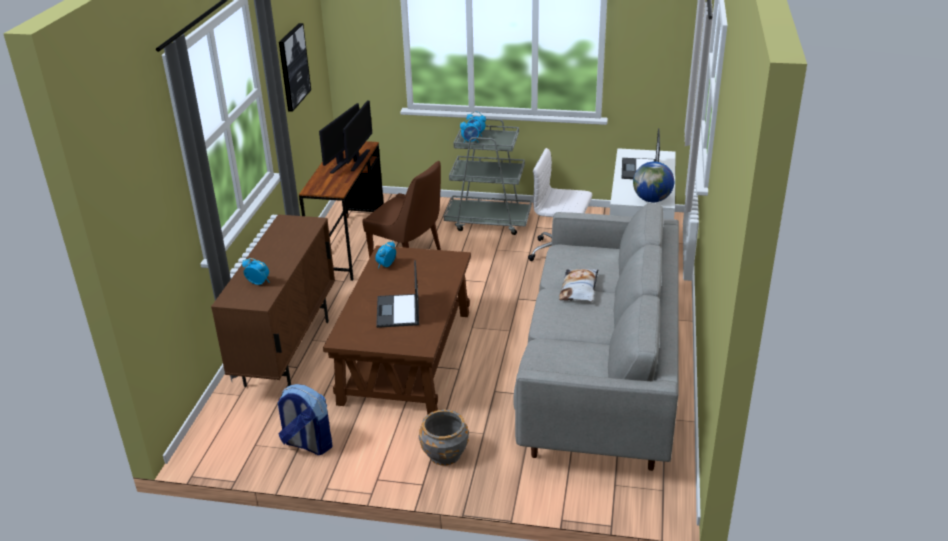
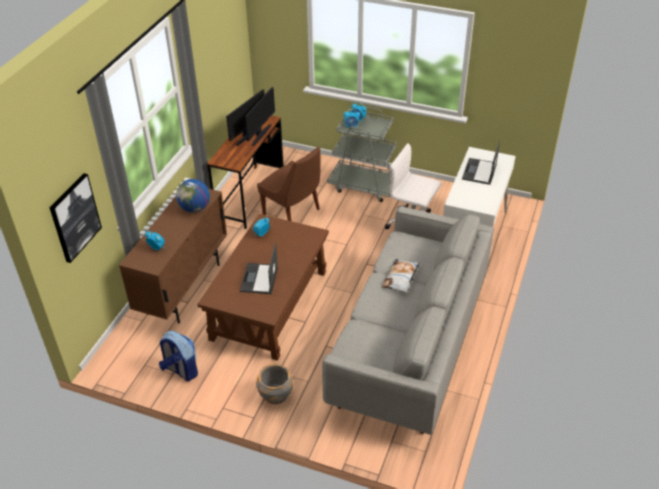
camera: 10 degrees right, 10 degrees up
picture [279,23,311,112] -> picture moved to [50,173,102,263]
globe [633,161,674,202] -> globe moved to [176,179,210,212]

